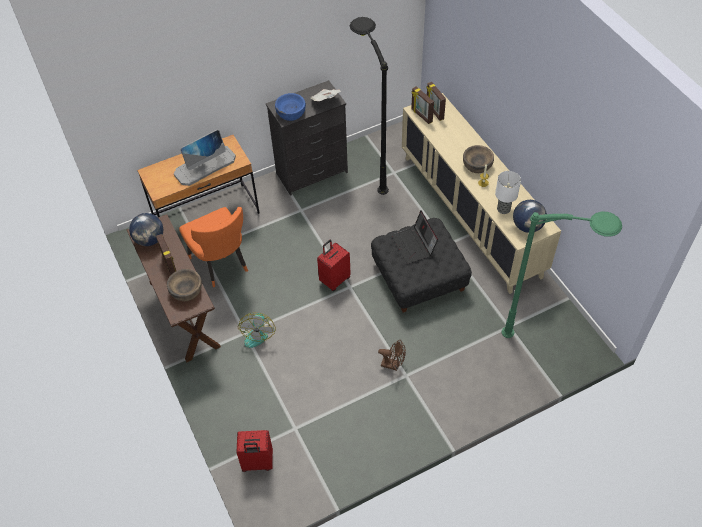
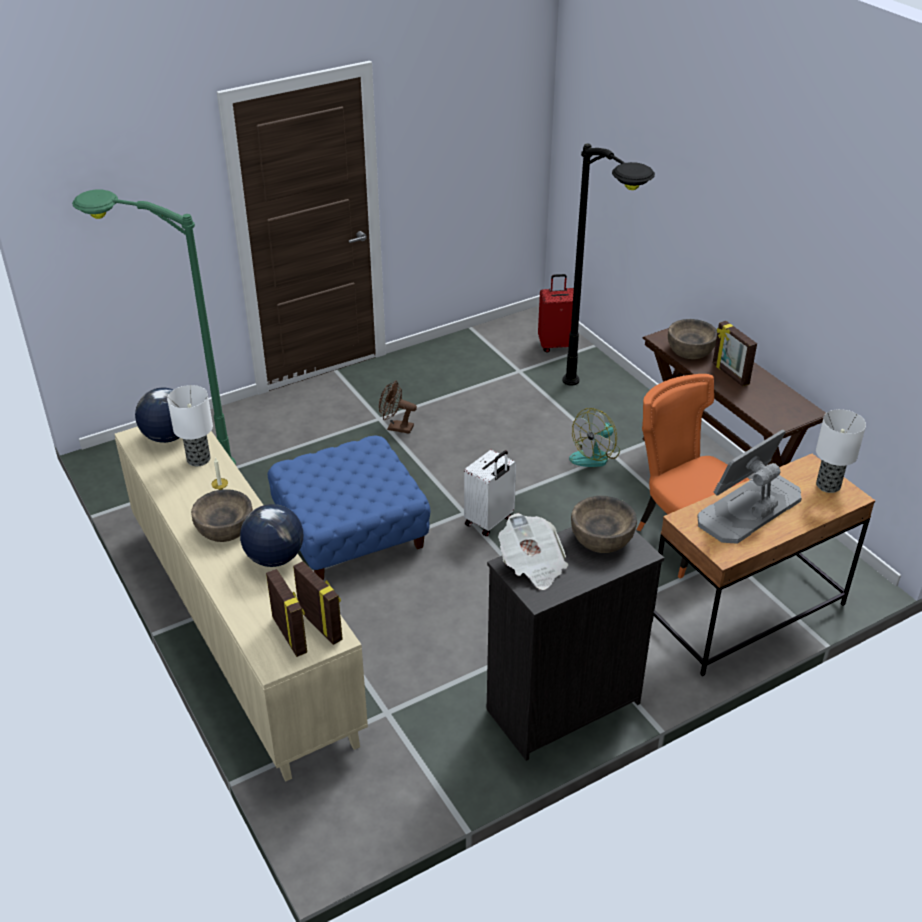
camera: 175 degrees right, 15 degrees down
globe [129,213,163,246] -> globe moved to [240,504,303,567]
fan [238,313,275,348] -> fan turned 135 degrees counterclockwise [569,408,620,467]
blue bowl [275,93,306,121] -> brown bowl [571,496,637,553]
red suitcase [317,240,351,291] -> white suitcase [464,450,516,536]
black floor lamp [350,17,389,195] -> black floor lamp moved to [562,144,655,386]
black ottoman [371,218,472,313] -> blue ottoman [267,436,431,580]
laptop [392,210,438,264] -> none
none -> table lamp [816,409,866,493]

